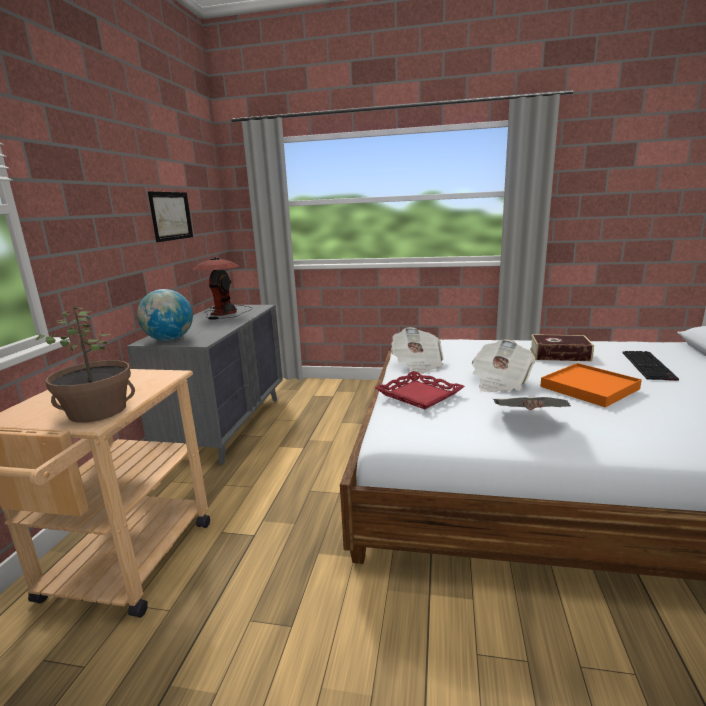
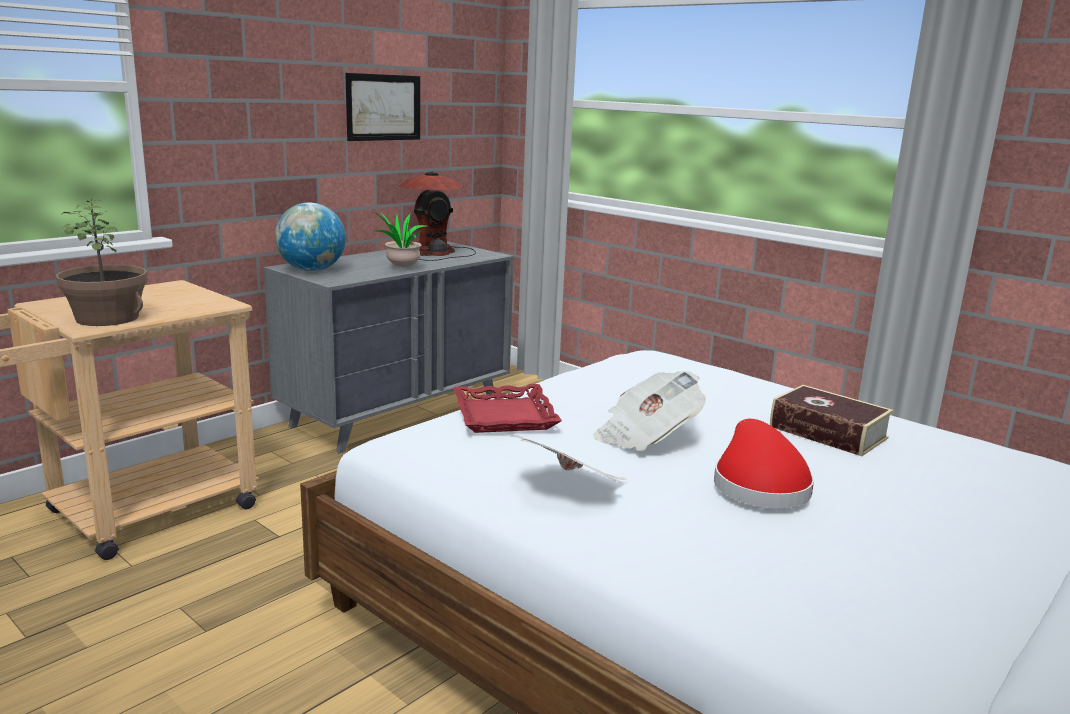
camera: 30 degrees right, 0 degrees up
newspaper [391,327,444,375] -> none
orange tray [540,363,642,408] -> red hat [714,419,814,508]
keyboard [622,351,679,381] -> none
none -> potted plant [372,211,430,267]

